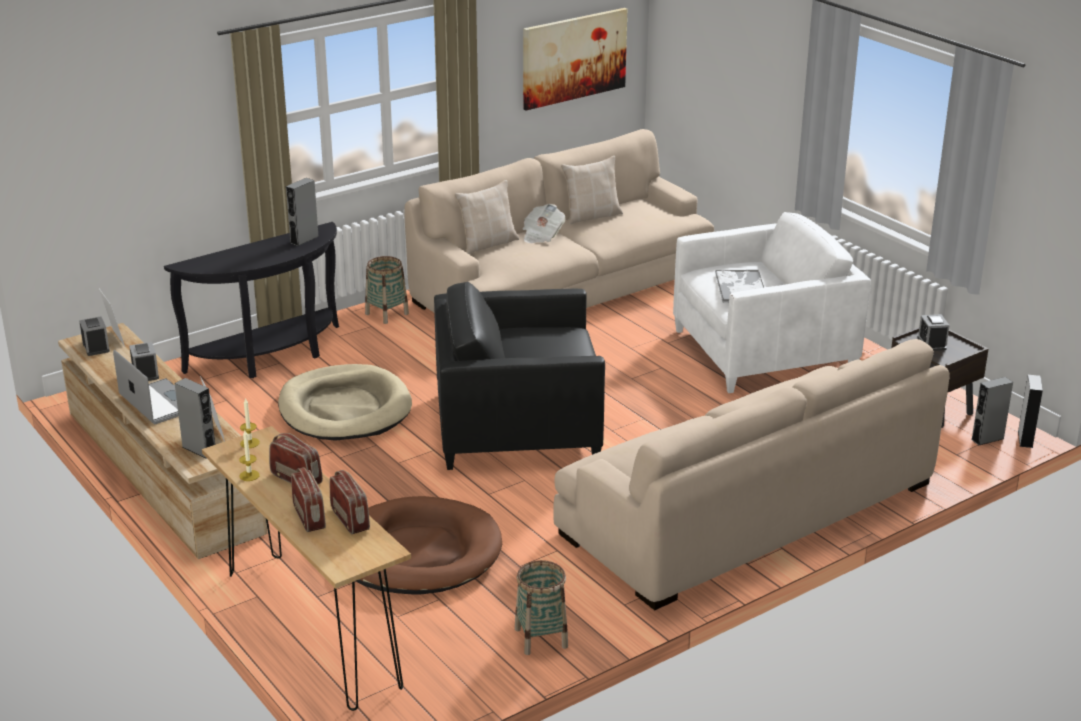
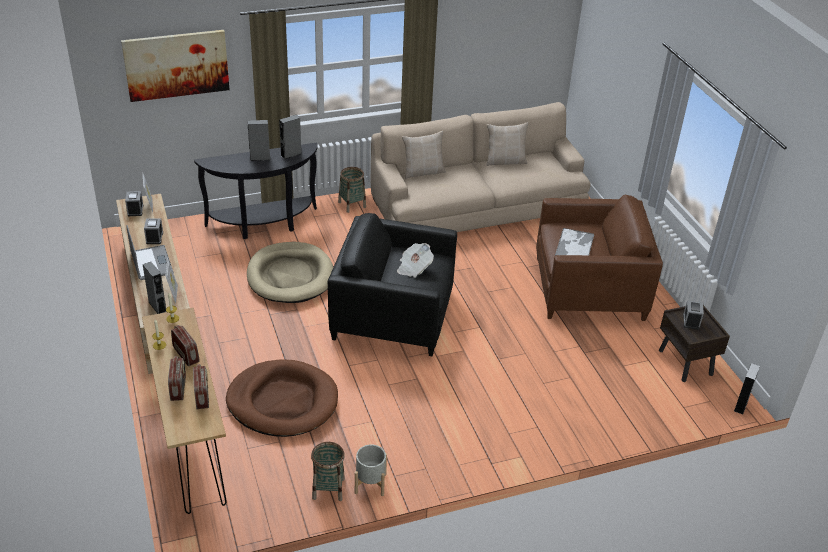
camera: 15 degrees right, 10 degrees up
picture [523,8,627,111] -> picture moved to [121,30,230,102]
newspaper [523,204,565,243] -> newspaper moved to [397,243,434,278]
beige sofa [554,339,950,610] -> none
white armchair [673,212,871,393] -> brown armchair [536,195,663,321]
grey speaker [971,377,1013,445] -> grey speaker moved to [248,120,270,161]
none -> grey planter [355,444,387,496]

